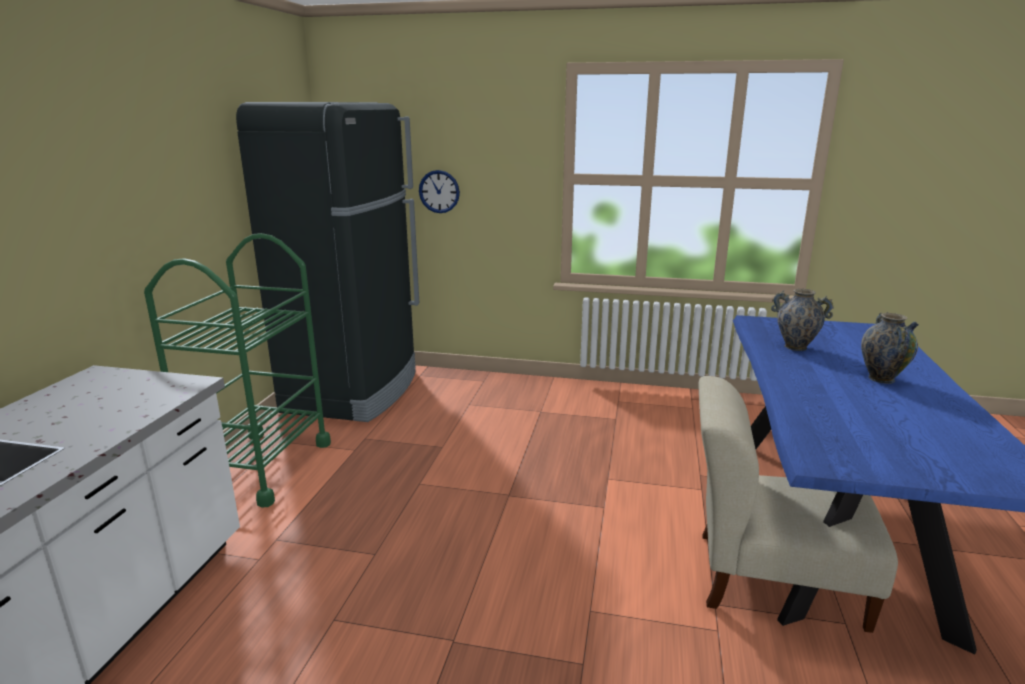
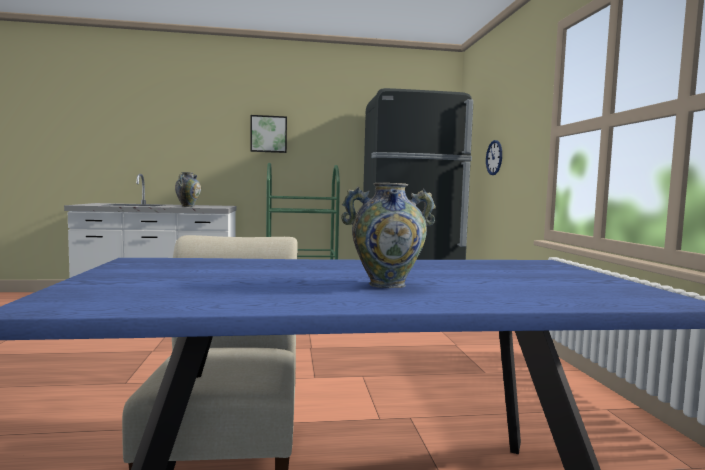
camera: 70 degrees right, 15 degrees down
vase [771,289,834,351] -> vase moved to [175,172,201,207]
none -> picture [250,115,287,153]

